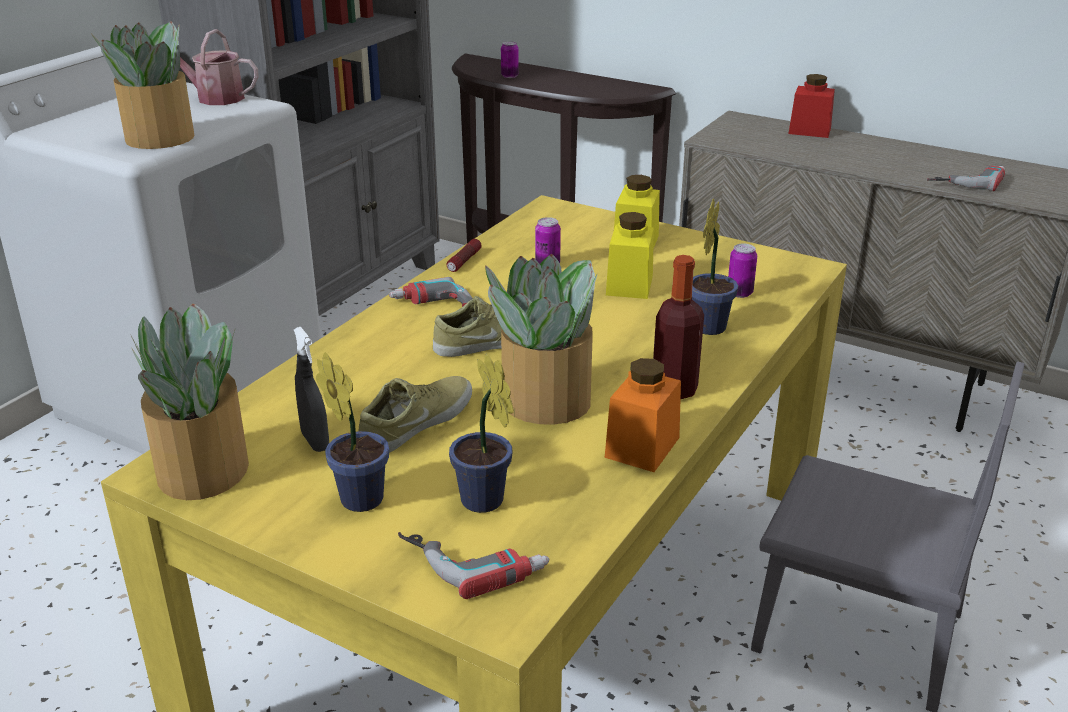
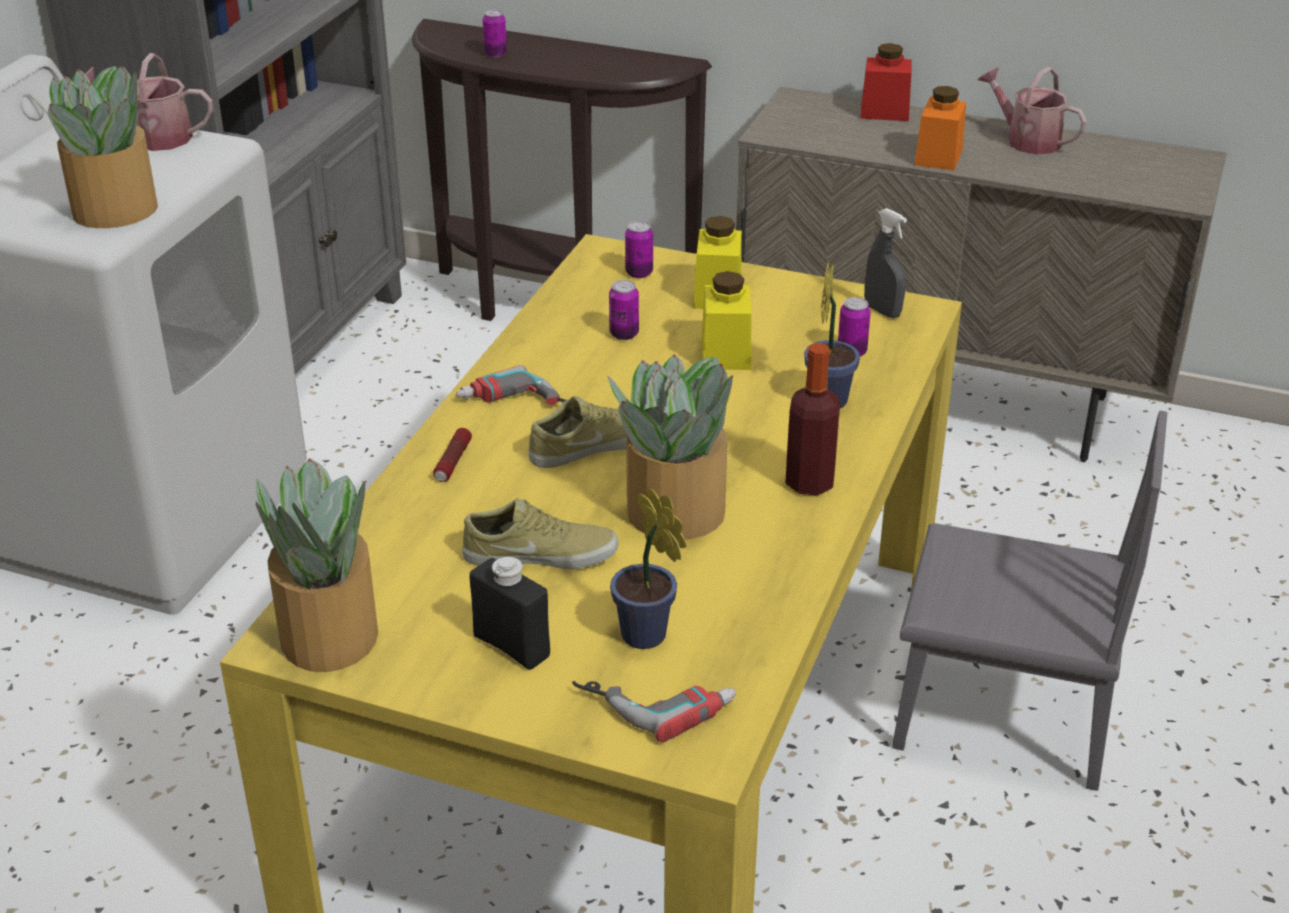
camera: 10 degrees left, 5 degrees up
grey spray bottle [294,327,329,452] -> grey spray bottle moved to [864,208,907,318]
potted plant [316,352,389,512] -> black bottle [470,557,550,670]
beige shoe [358,376,472,453] -> beige shoe turned 60 degrees clockwise [462,498,619,569]
flashlight [447,239,482,272] -> flashlight moved to [433,428,472,482]
orange jar [605,358,681,472] -> orange jar moved to [915,86,966,171]
power drill [927,166,1005,191] -> none
none -> can [625,221,653,278]
none -> watering can [978,67,1087,154]

